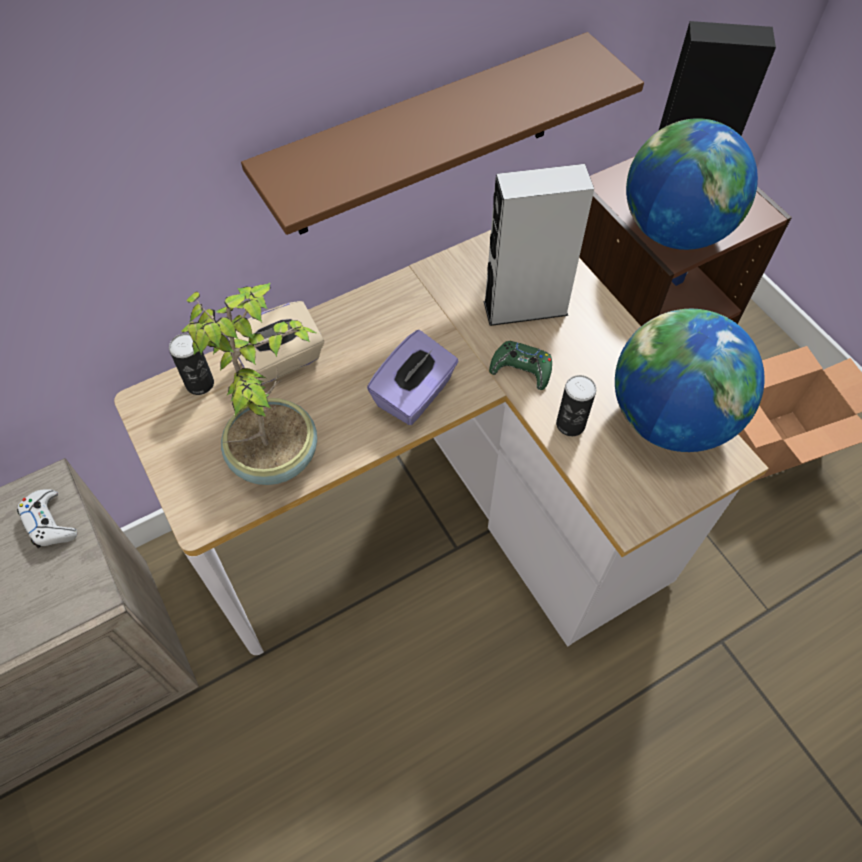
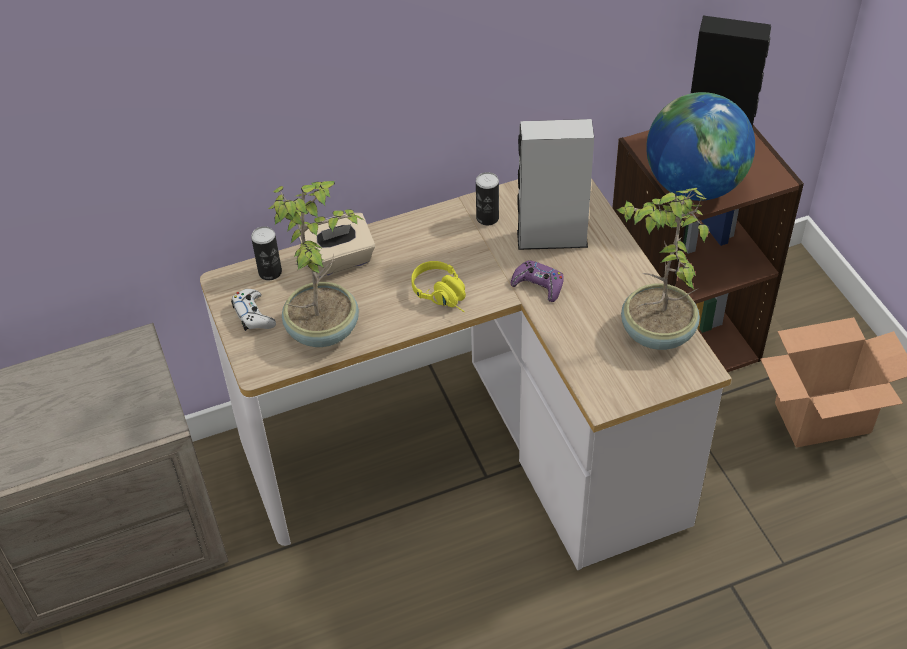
camera: 10 degrees right, 10 degrees down
white game controller [17,489,77,549] -> white game controller moved to [231,289,276,331]
brown shelf [241,32,644,235] -> none
purple tissue box [367,330,459,425] -> yellow headphones [411,261,466,313]
green game controller [489,341,552,390] -> purple game controller [511,260,564,302]
can [556,375,596,436] -> can moved to [476,172,499,226]
globe [615,309,765,452] -> potted plant [617,188,709,350]

